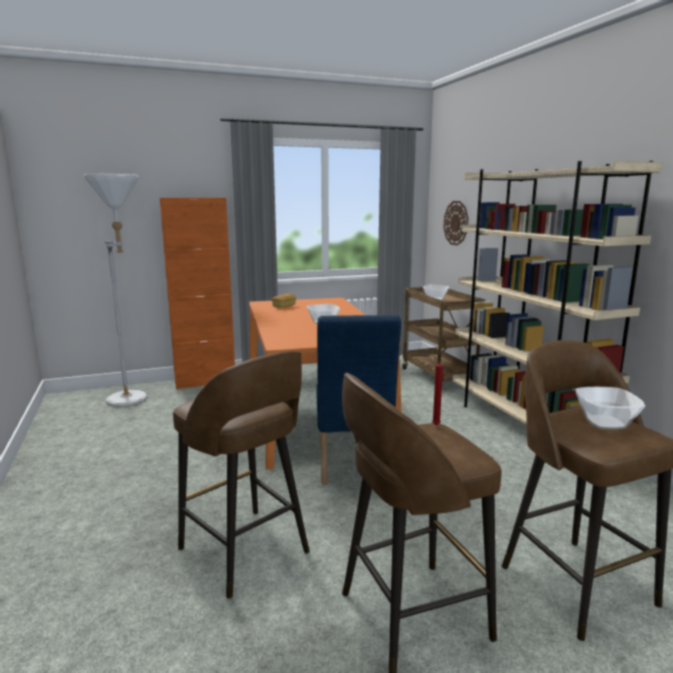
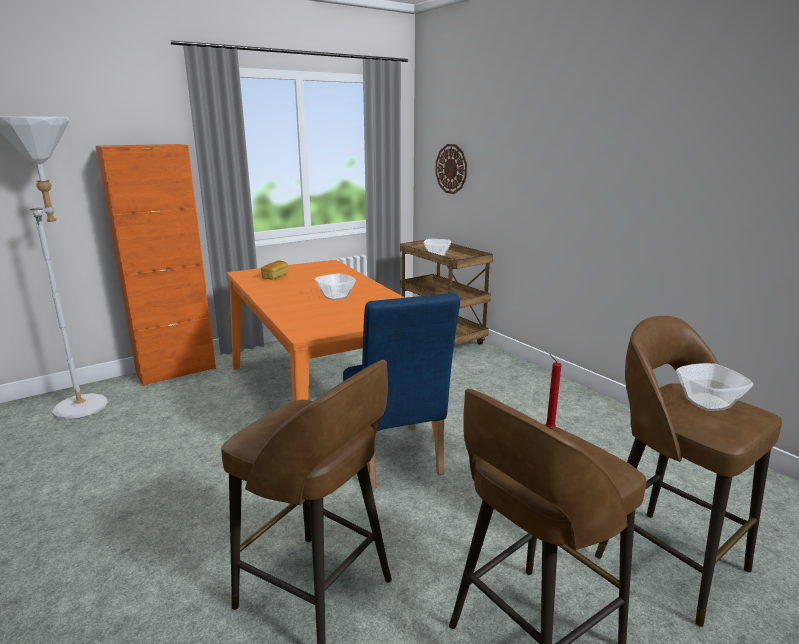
camera: 15 degrees left, 5 degrees up
beige bookcase [452,161,663,425] -> none

